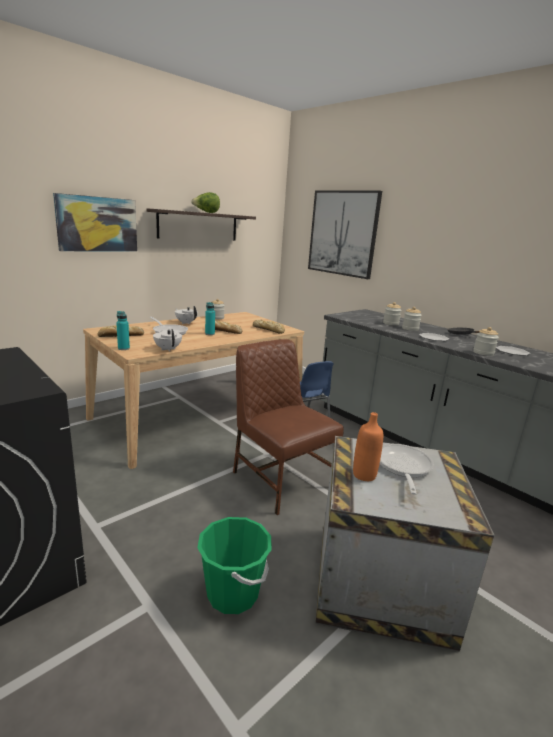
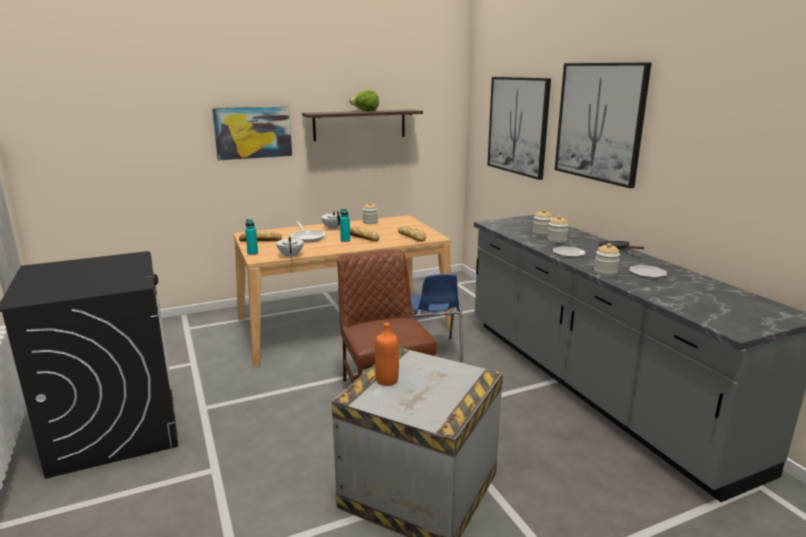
camera: 20 degrees right, 0 degrees up
green bucket [197,517,272,614] -> none
frying pan [380,444,434,495] -> none
none -> picture [555,63,651,188]

